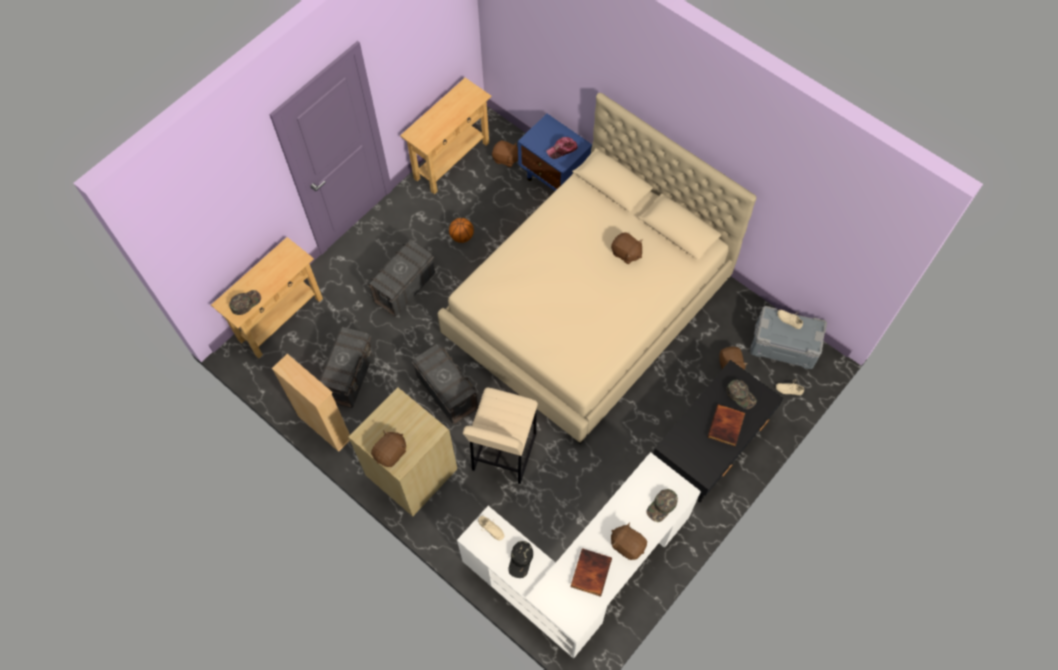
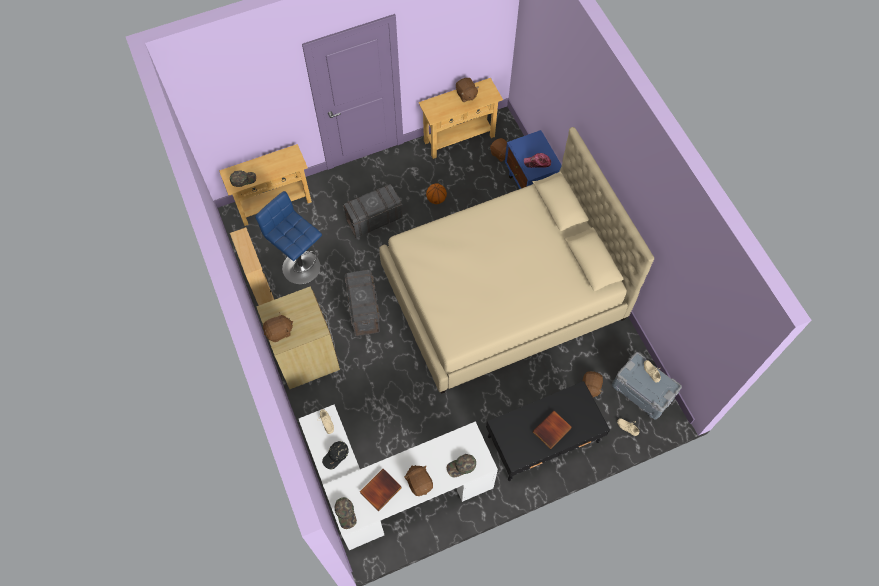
camera: 25 degrees right, 0 degrees up
grey storage box [319,327,375,408] -> blue stool [255,191,322,284]
beige stool [463,388,538,484] -> none
brown plush toy [611,232,643,264] -> brown plush toy moved to [456,78,479,102]
green cap [726,380,757,409] -> green cap moved to [334,497,357,529]

